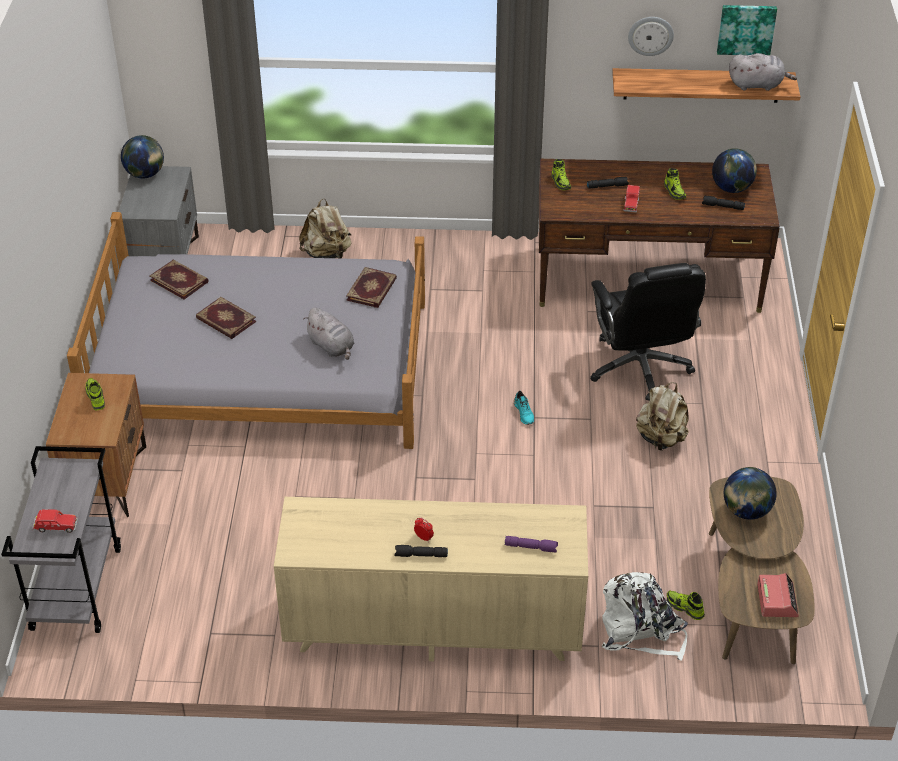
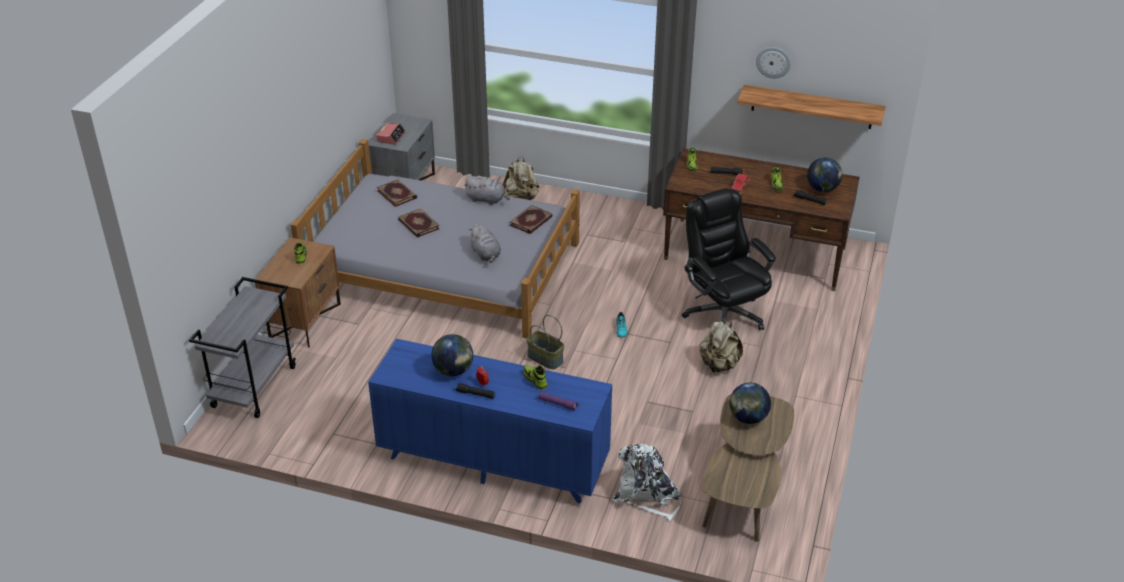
camera: 15 degrees right, 5 degrees down
red toy car [32,509,78,533] -> none
globe [121,135,164,179] -> globe moved to [431,334,473,376]
beige dresser [274,497,588,661] -> blue dresser [368,339,612,503]
black office chair [590,263,706,401] -> black office chair turned 150 degrees clockwise [682,188,776,330]
shoe [667,590,705,620] -> shoe moved to [523,365,547,390]
picture [717,5,777,55] -> none
grey plush toy [729,53,797,91] -> grey plush toy moved to [464,176,510,205]
alarm clock [757,573,799,617] -> alarm clock moved to [376,123,406,145]
none -> basket [526,315,564,369]

